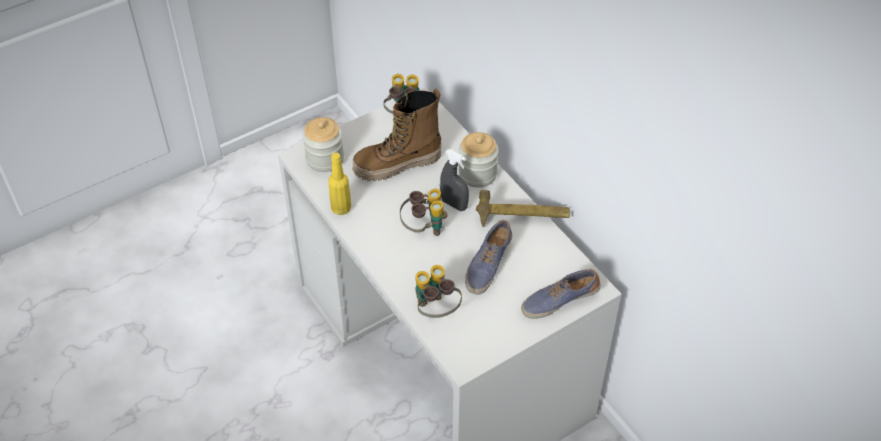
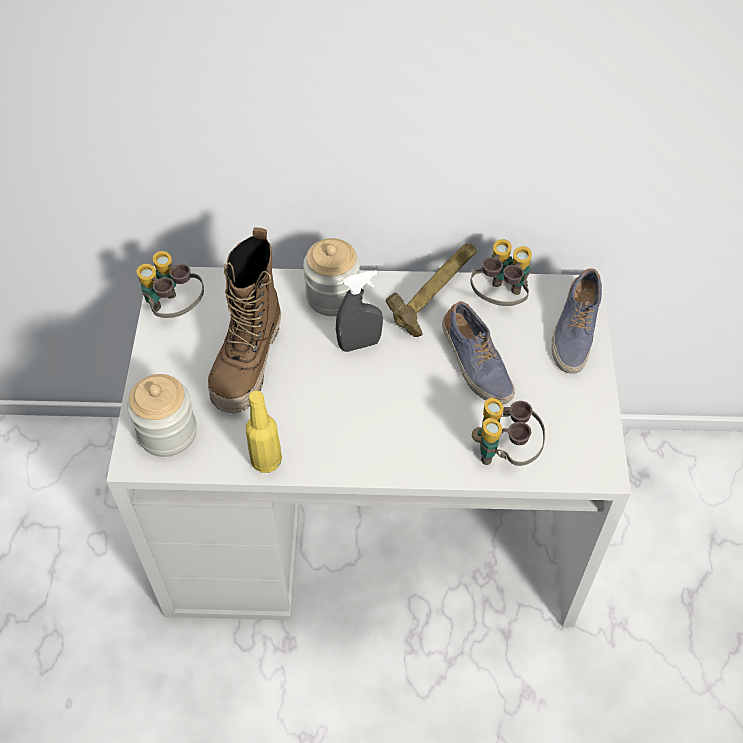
camera: 55 degrees left, 5 degrees up
binoculars [400,189,447,236] -> binoculars moved to [470,239,532,306]

